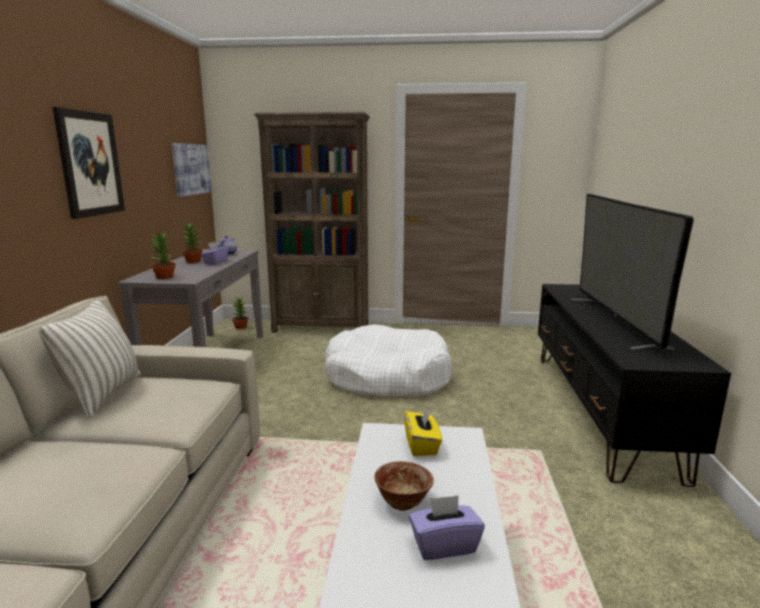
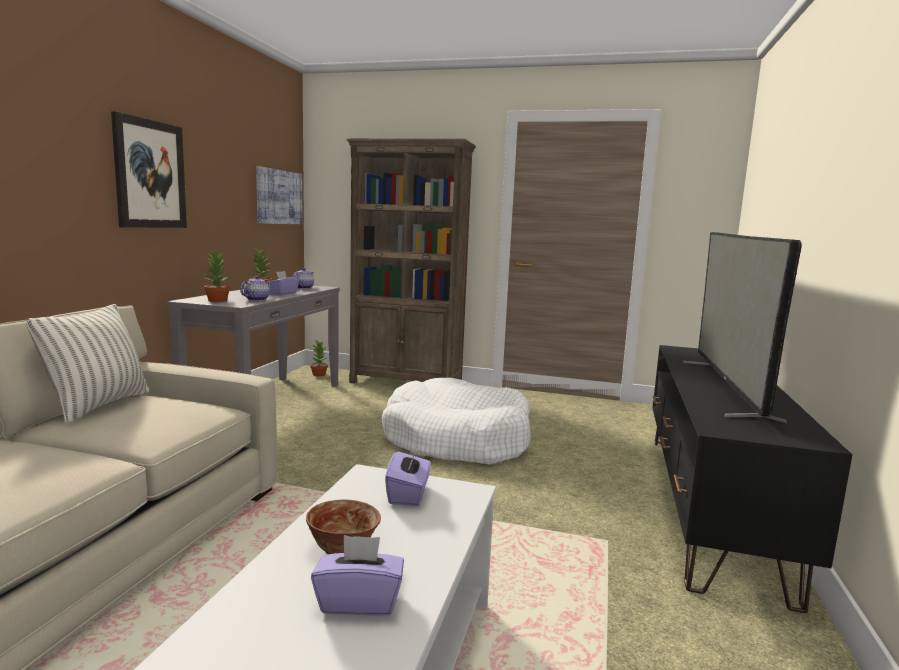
camera: 10 degrees right, 5 degrees down
yellow tissue box [404,407,442,456] -> purple tissue box [385,446,431,506]
none -> teapot [240,276,272,301]

